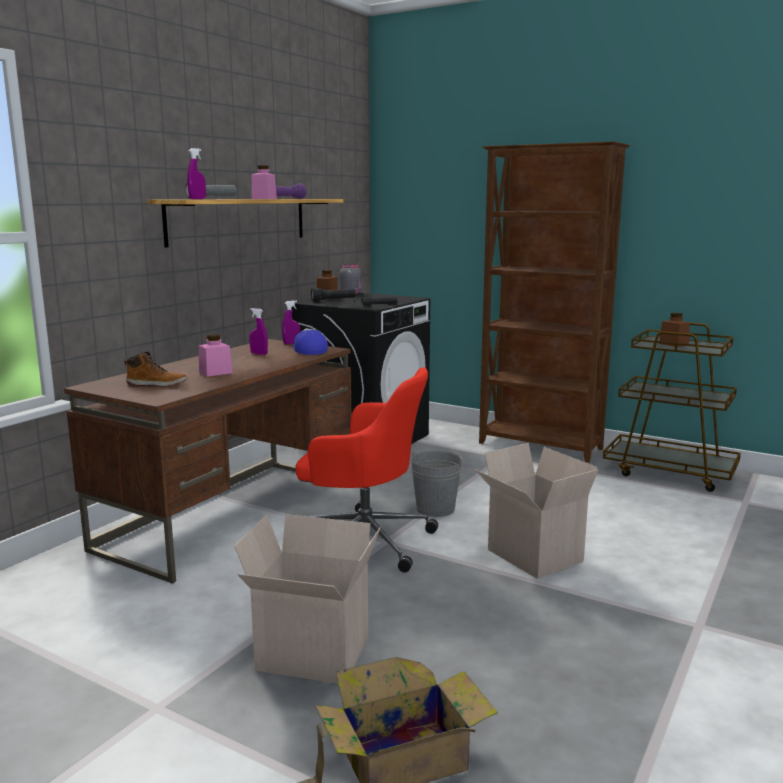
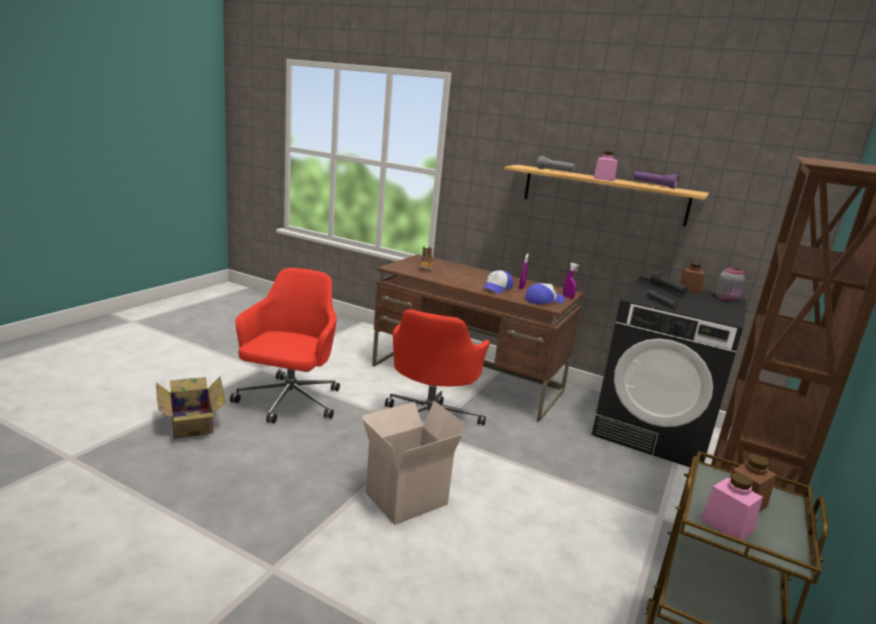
camera: 85 degrees right, 5 degrees up
purple spray bottle [187,148,206,199] -> none
pink jar [199,334,233,377] -> pink jar moved to [701,473,763,540]
cardboard box [234,514,381,684] -> red office chair [230,268,340,424]
grey bucket [411,450,465,517] -> none
none -> cap [482,270,513,294]

